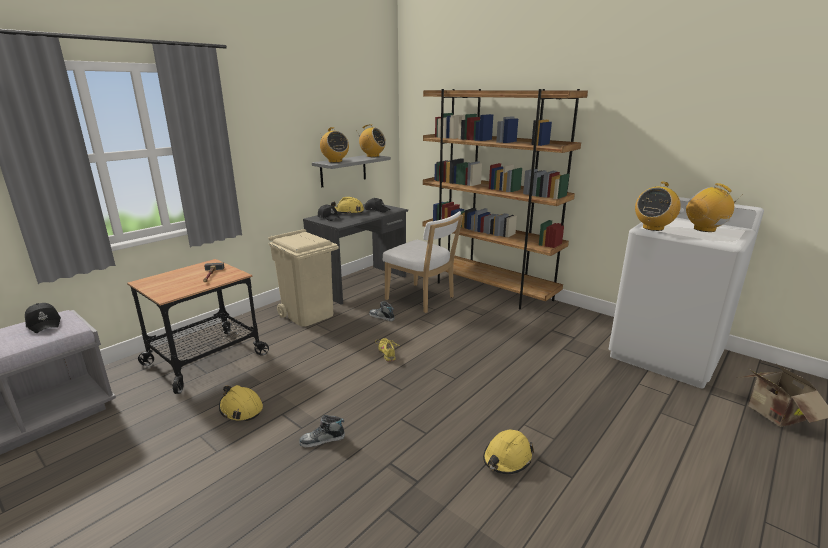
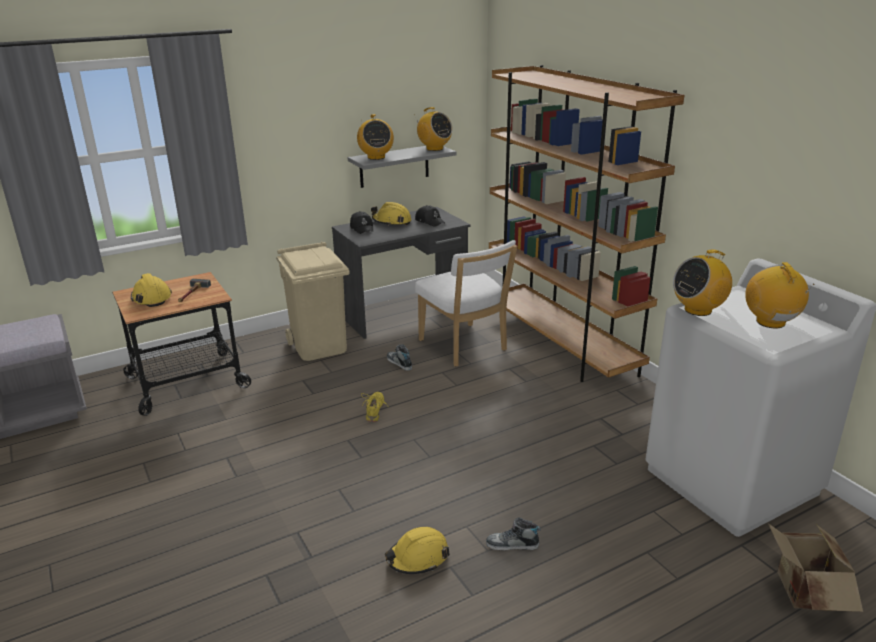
camera: 20 degrees right, 5 degrees up
black cap [25,303,61,333] -> none
yellow hard hat [219,385,263,421] -> yellow hard hat moved to [131,273,172,307]
shoe [299,415,345,447] -> shoe moved to [486,517,541,551]

